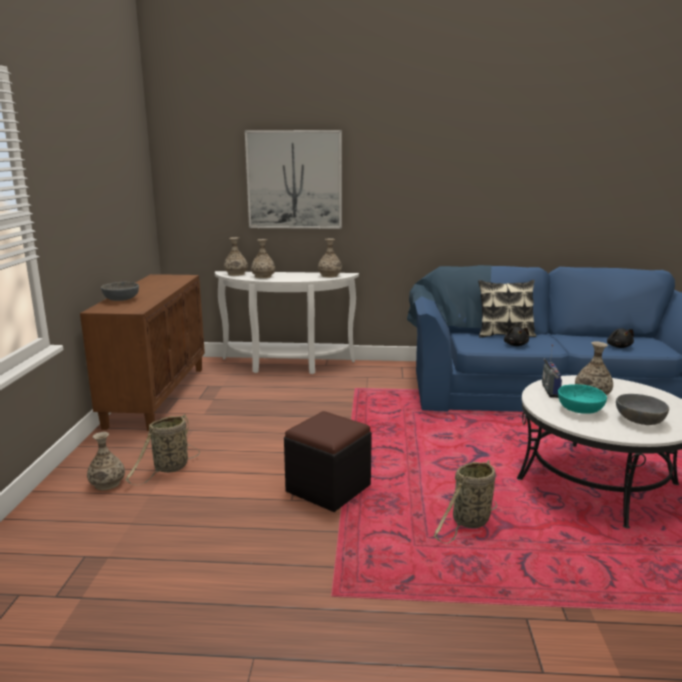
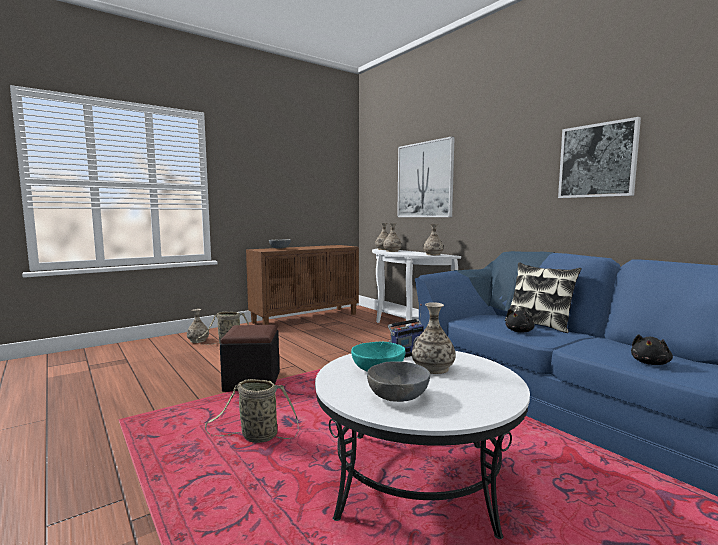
camera: 50 degrees right, 10 degrees down
none -> picture [558,117,641,198]

